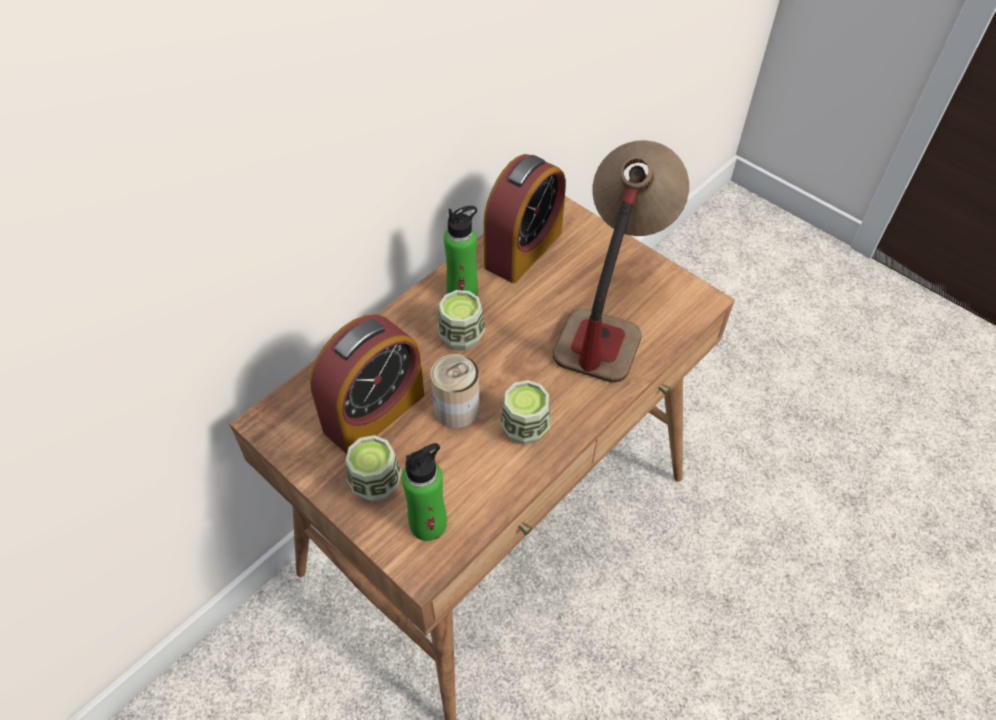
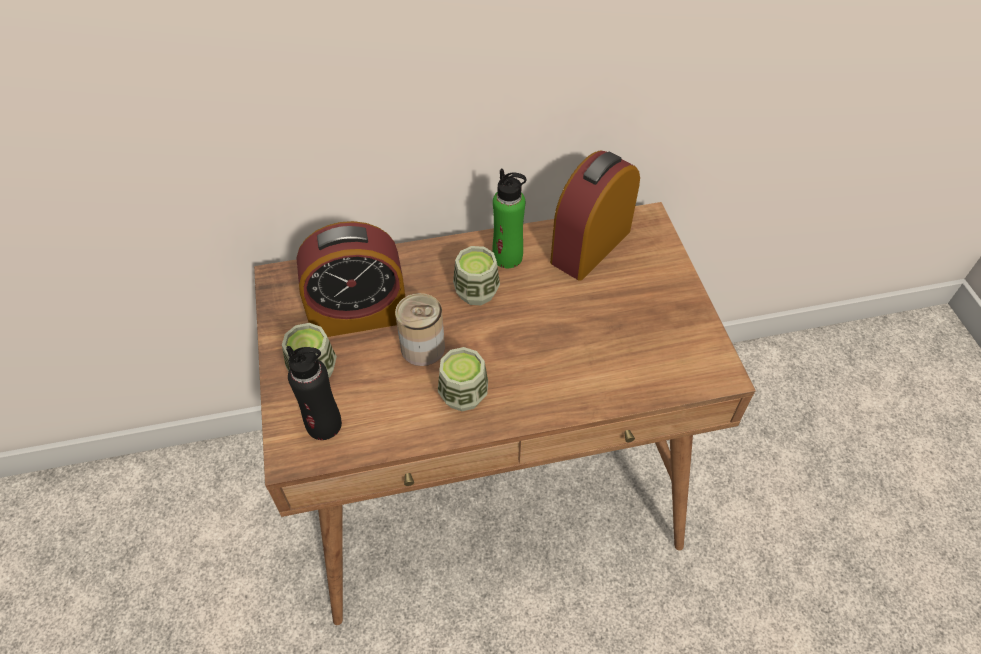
camera: 35 degrees right, 0 degrees up
green bottle [402,443,447,541] -> black bottle [286,346,342,440]
alarm clock [484,154,566,283] -> alarm clock turned 150 degrees clockwise [550,150,640,281]
table lamp [553,140,689,382] -> none

